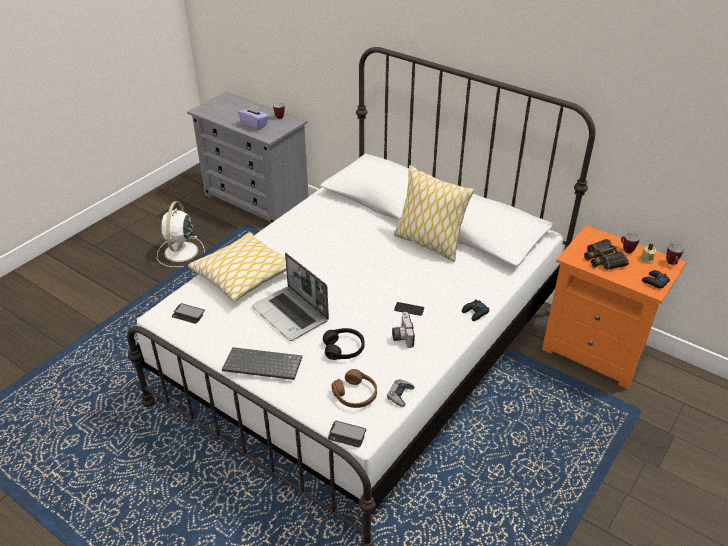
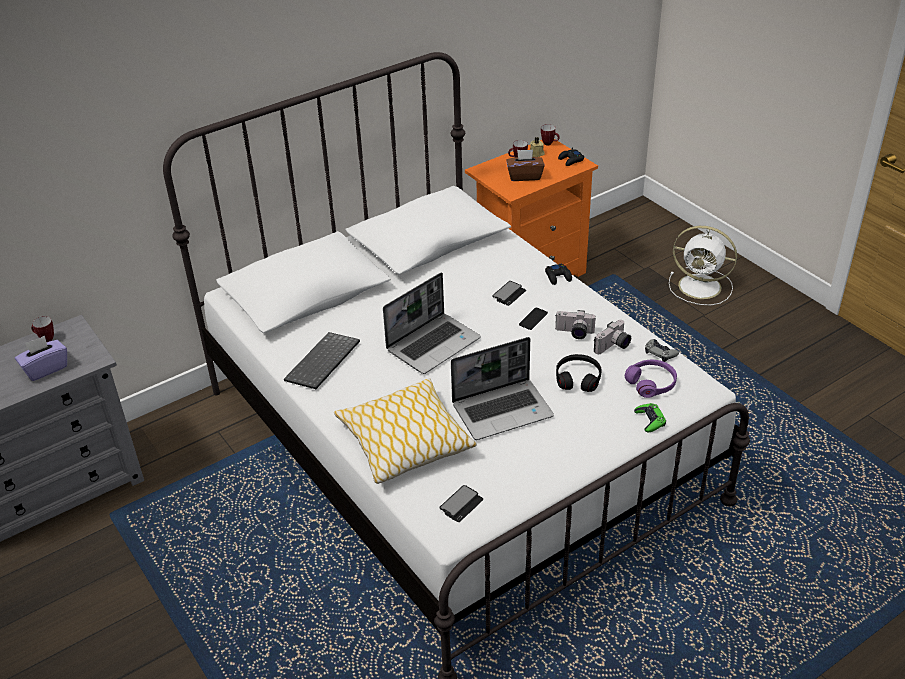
camera: 70 degrees left, 0 degrees up
white fan [157,201,205,267] -> white fan moved to [669,226,737,306]
keyboard [222,347,302,380] -> keyboard moved to [284,332,360,389]
phone [328,421,366,448] -> phone moved to [492,281,526,306]
brown headphones [331,369,377,408] -> purple headphones [625,360,677,398]
pillow [394,165,474,262] -> none
binoculars [584,239,629,270] -> brown tissue box [506,149,545,181]
none -> laptop [383,272,481,374]
none -> camera [594,320,631,354]
none -> green game controller [634,403,666,433]

